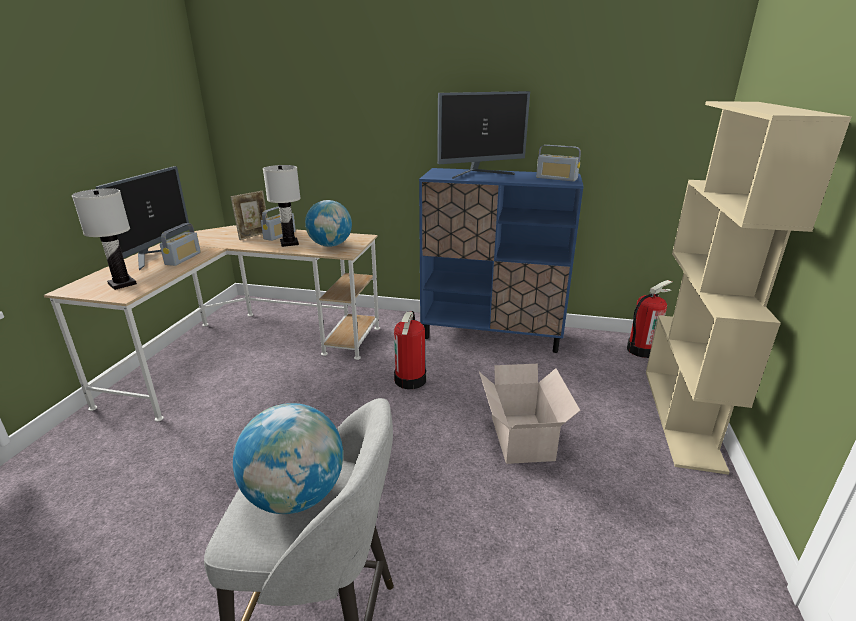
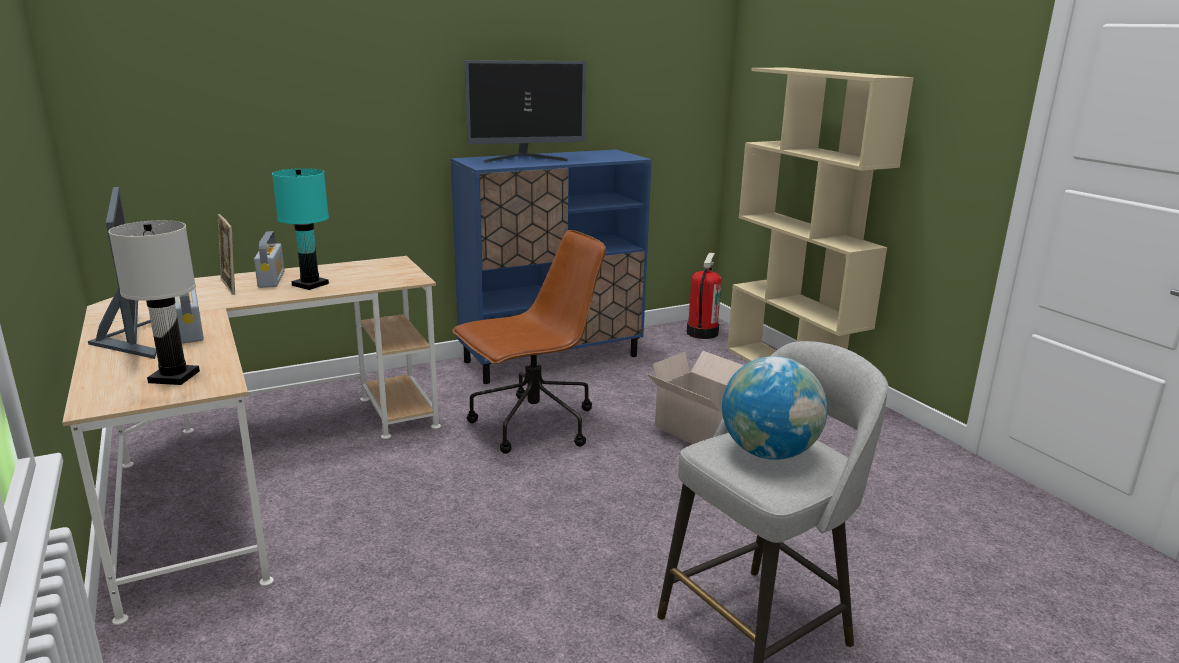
camera: 40 degrees left, 5 degrees down
picture frame [231,191,268,240] -> picture frame turned 150 degrees clockwise [218,214,235,295]
white table lamp [263,165,301,247] -> turquoise table lamp [272,168,329,290]
globe [305,200,352,247] -> none
fire extinguisher [394,311,426,389] -> brown office chair [452,230,606,454]
monitor [437,91,530,179] -> monitor turned 45 degrees clockwise [464,60,586,163]
radio [536,145,581,181] -> none

